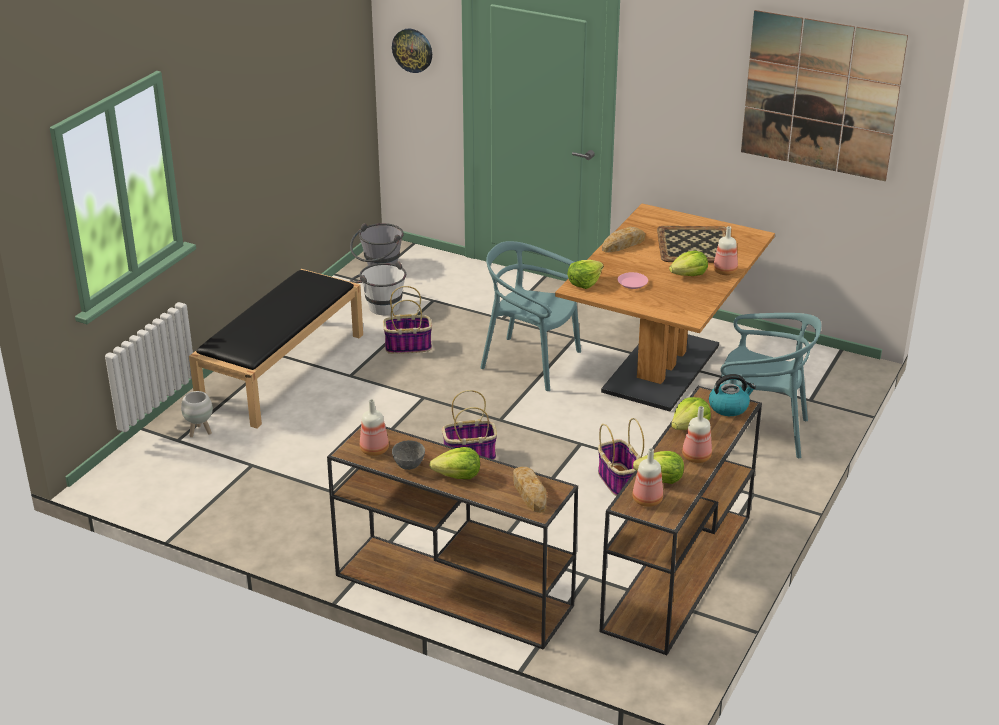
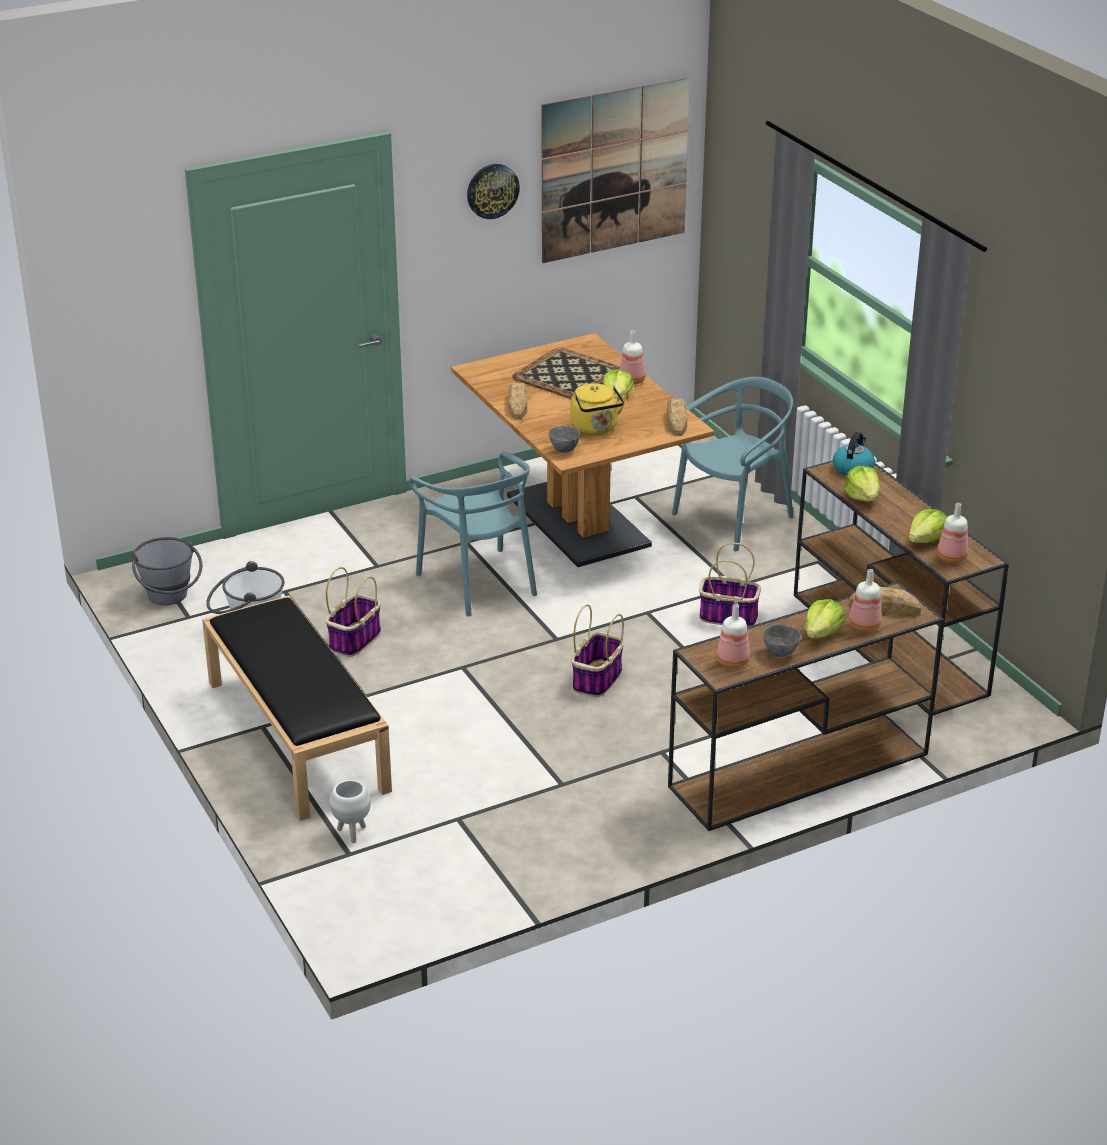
camera: 55 degrees left, 0 degrees up
wall clock [392,29,432,73] -> wall clock moved to [467,164,520,219]
turquoise chair [480,241,581,391] -> turquoise chair turned 90 degrees counterclockwise [409,452,537,617]
lettuce [567,260,604,289] -> grey bowl [549,426,580,453]
pink plate [618,272,648,289] -> yellow kettle [571,384,626,435]
bottle [682,406,712,463] -> bottle moved to [849,569,882,632]
none -> bread [667,399,687,436]

